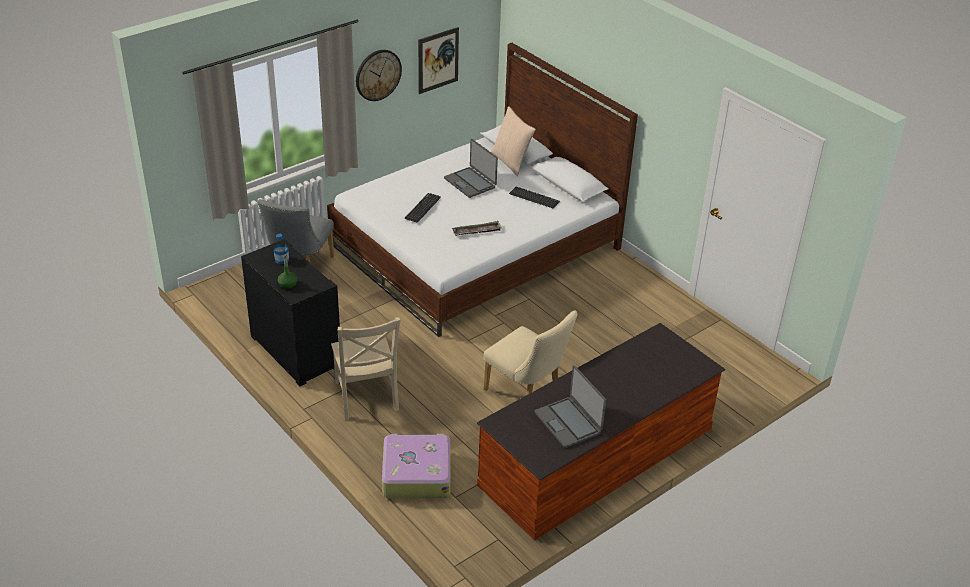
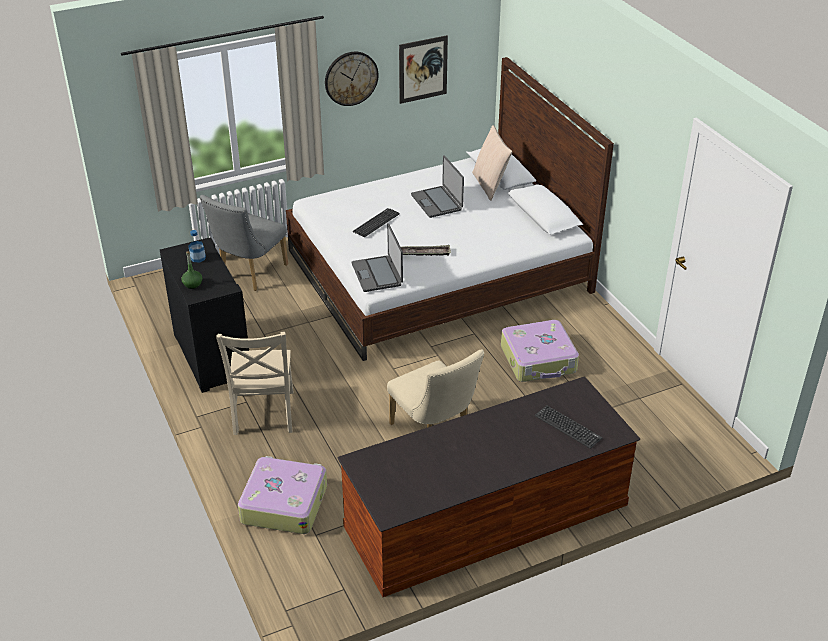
camera: 15 degrees right, 0 degrees up
keyboard [509,186,560,208] -> keyboard moved to [535,405,602,449]
laptop [535,365,606,448] -> laptop moved to [352,224,403,292]
none -> suitcase [501,320,579,382]

